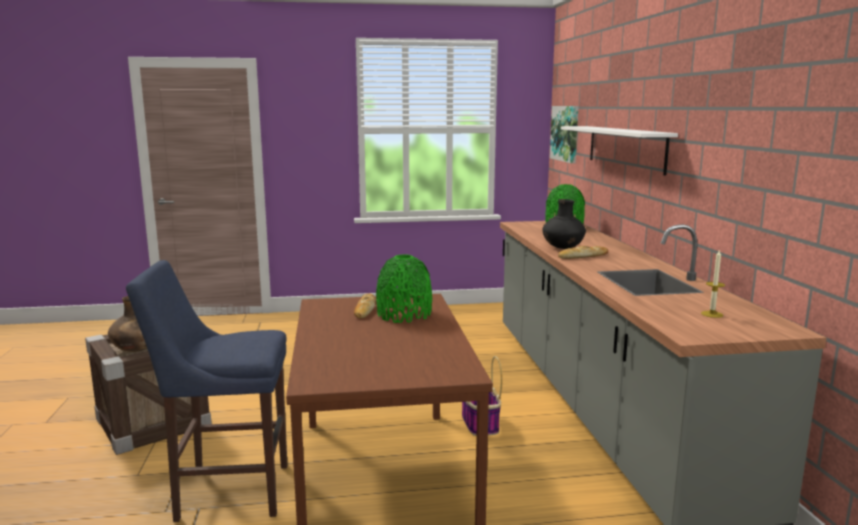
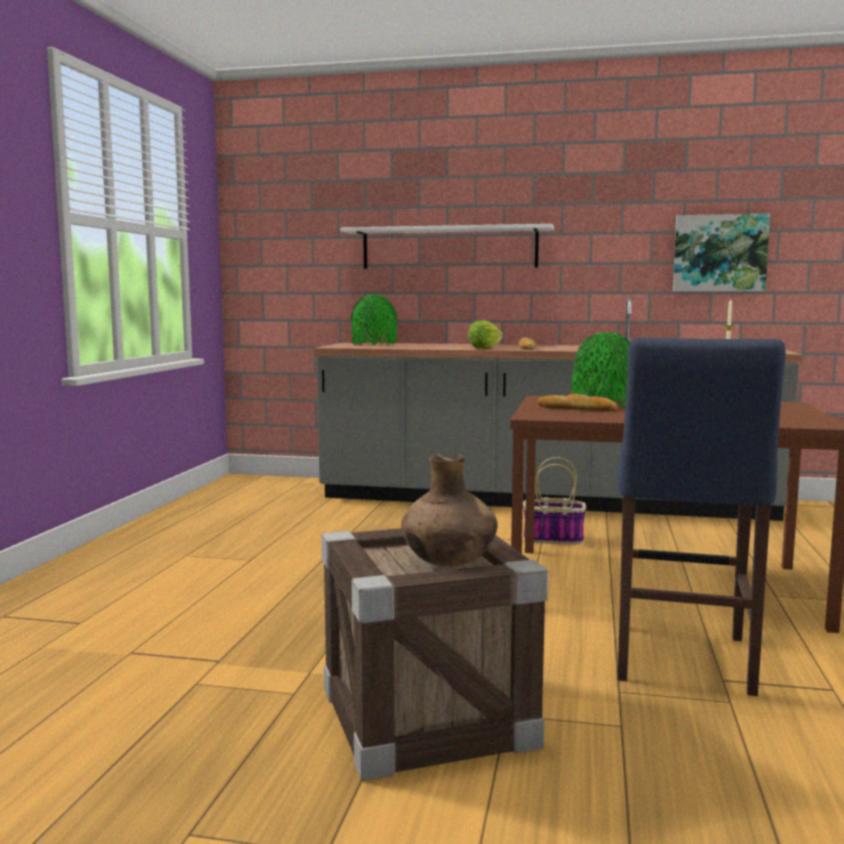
camera: 70 degrees left, 5 degrees down
black vase [542,199,586,249] -> lettuce [468,320,503,349]
picture [550,106,579,163] -> picture moved to [673,214,770,291]

